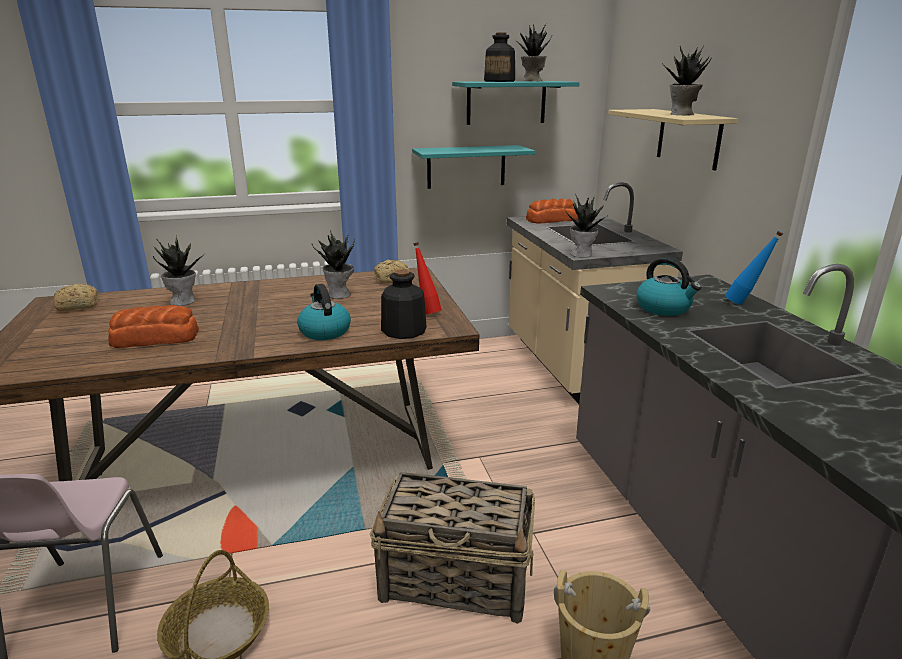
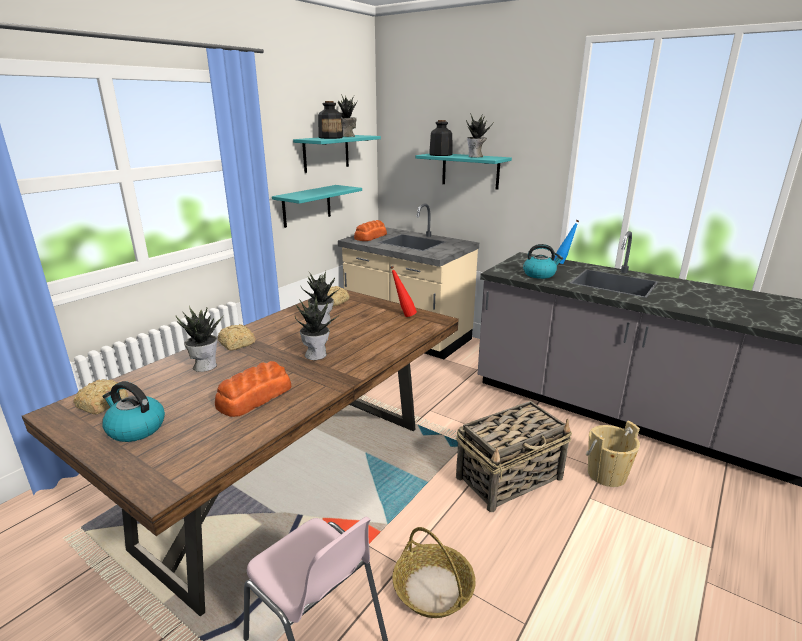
camera: 40 degrees left, 0 degrees up
kettle [297,284,351,340] -> kettle moved to [102,381,165,442]
bottle [381,269,427,339] -> bottle moved to [429,120,453,156]
potted plant [565,195,607,258] -> potted plant moved to [295,296,338,360]
beige shelf [608,109,738,170] -> turquoise shelf [415,154,512,190]
none -> bread [218,324,256,350]

